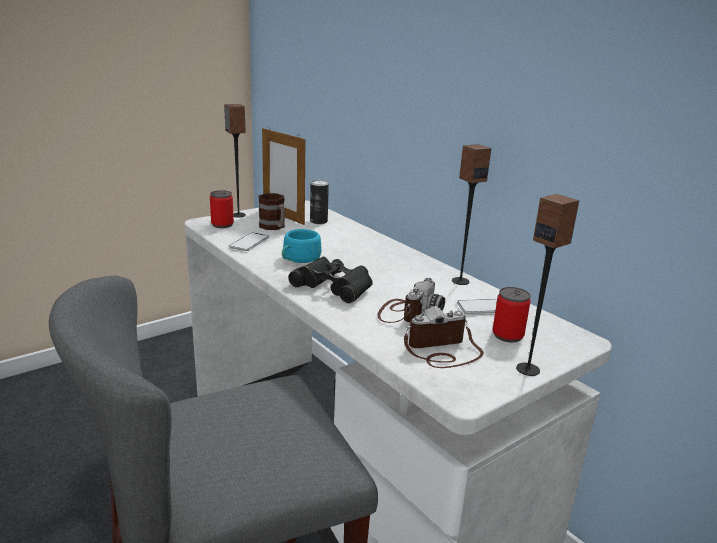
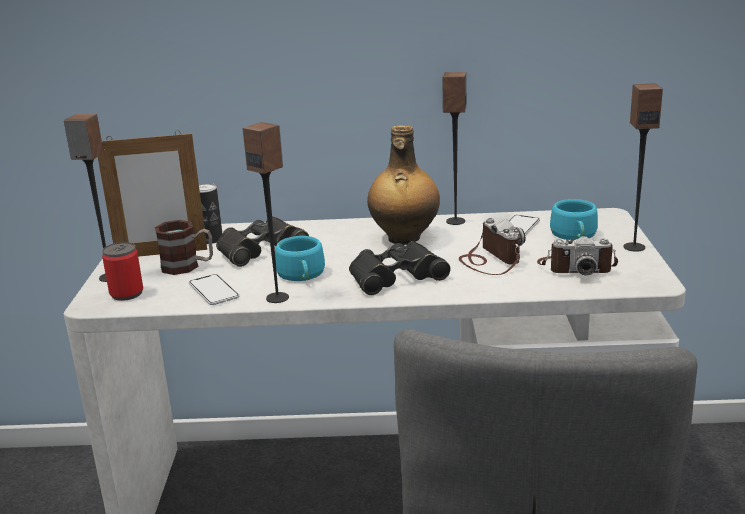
camera: 50 degrees left, 0 degrees up
camera [404,306,484,368] -> camera turned 105 degrees counterclockwise [537,236,618,275]
can [493,287,530,343] -> turquoise cup [550,199,598,241]
none -> black binoculars [216,216,309,267]
none -> speaker [243,122,289,303]
none -> bottle [367,125,440,245]

